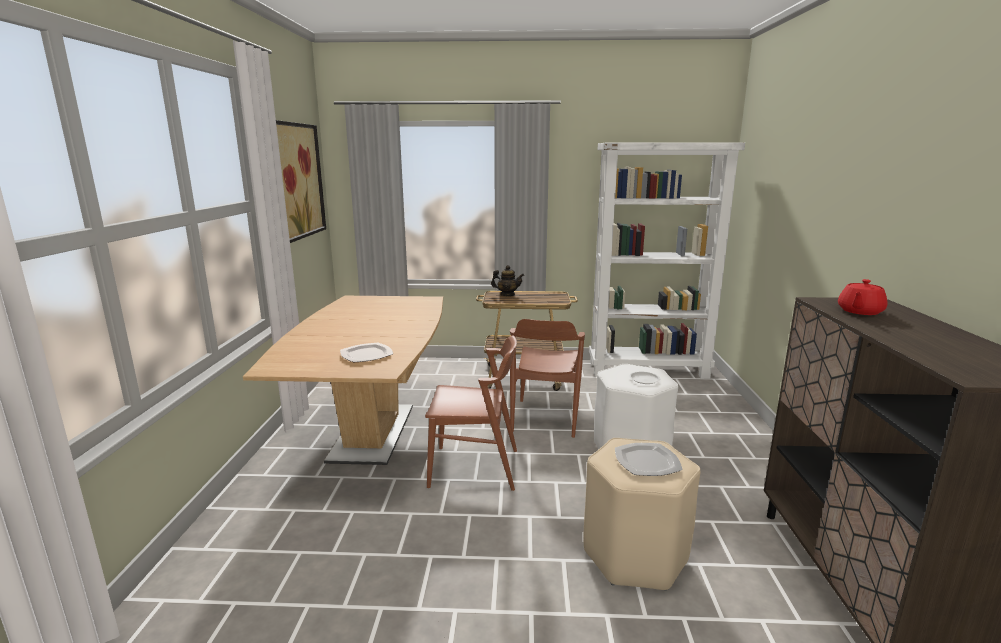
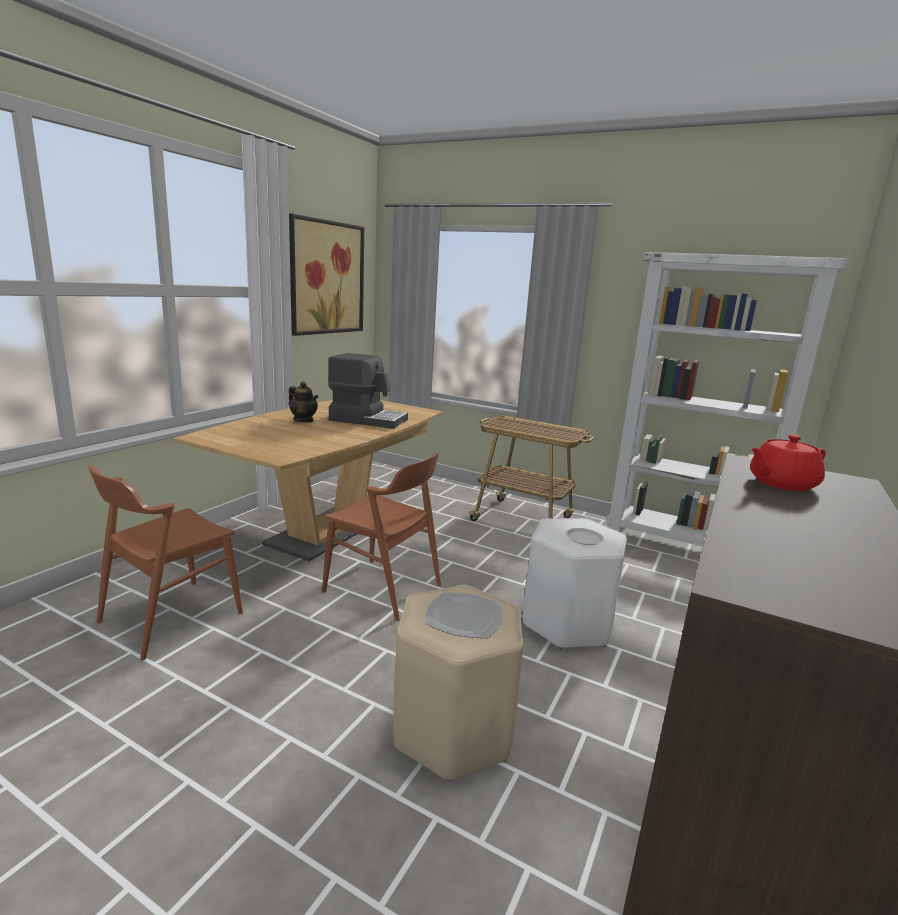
camera: 25 degrees right, 0 degrees up
plate [340,343,393,362] -> none
teapot [491,265,524,296] -> teapot moved to [289,381,318,422]
brown chair [510,319,585,438] -> brown chair moved to [87,465,243,661]
none -> coffee machine [328,353,408,429]

